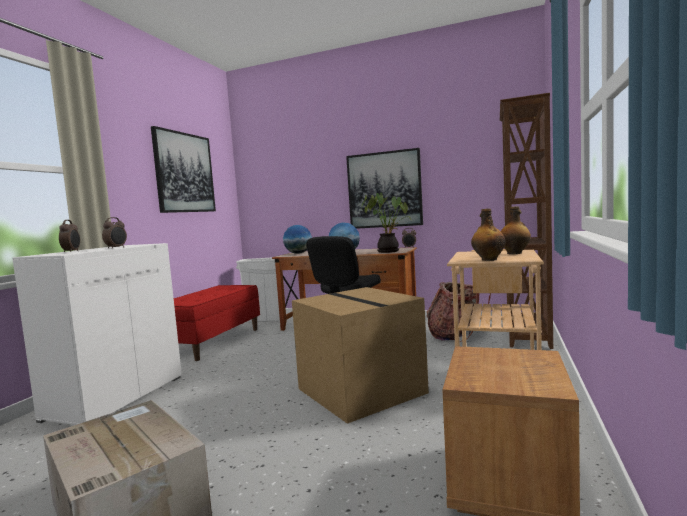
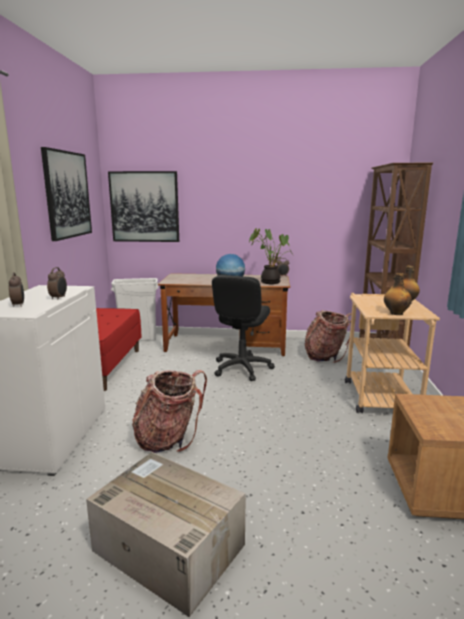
camera: 15 degrees left, 10 degrees up
globe [283,225,312,254] -> none
cardboard box [292,287,429,424] -> none
picture [346,148,423,229] -> picture moved to [108,171,179,242]
none -> backpack [132,370,207,453]

